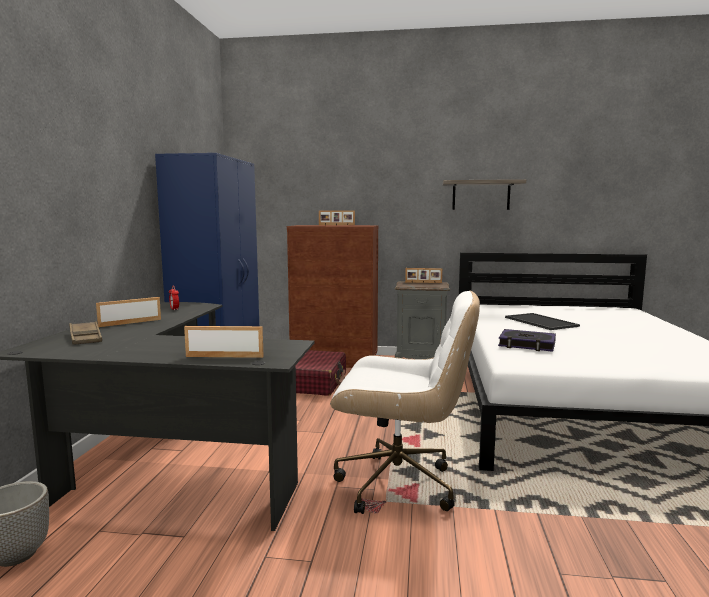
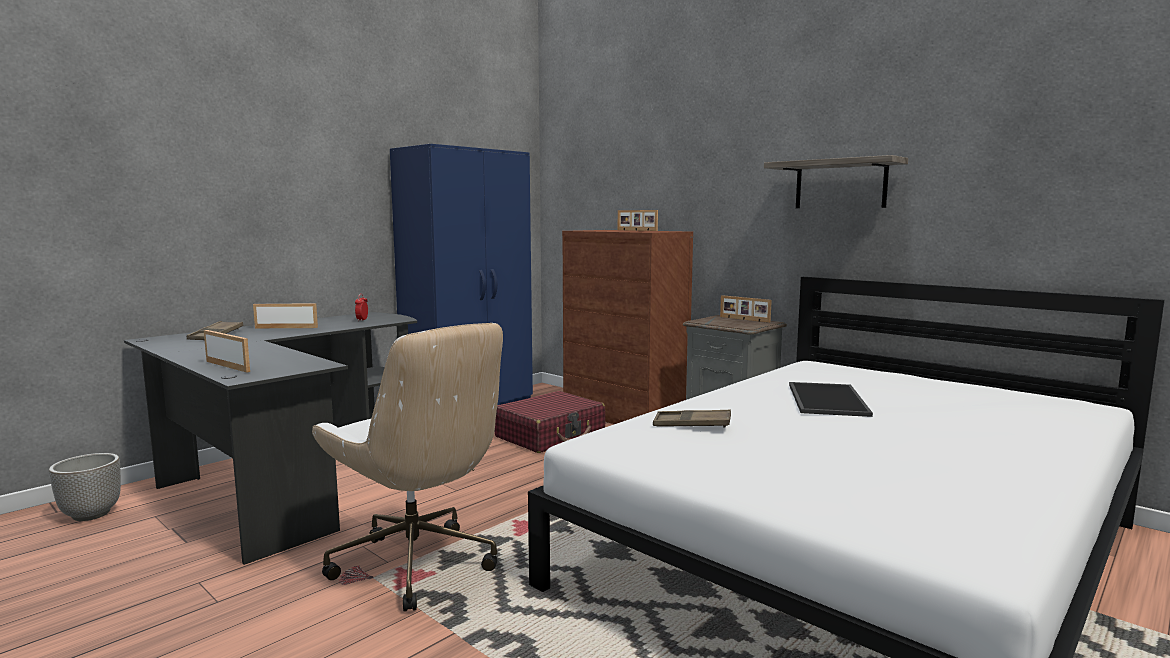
camera: 35 degrees right, 0 degrees up
book [498,329,556,352] -> brown tray [653,410,731,428]

